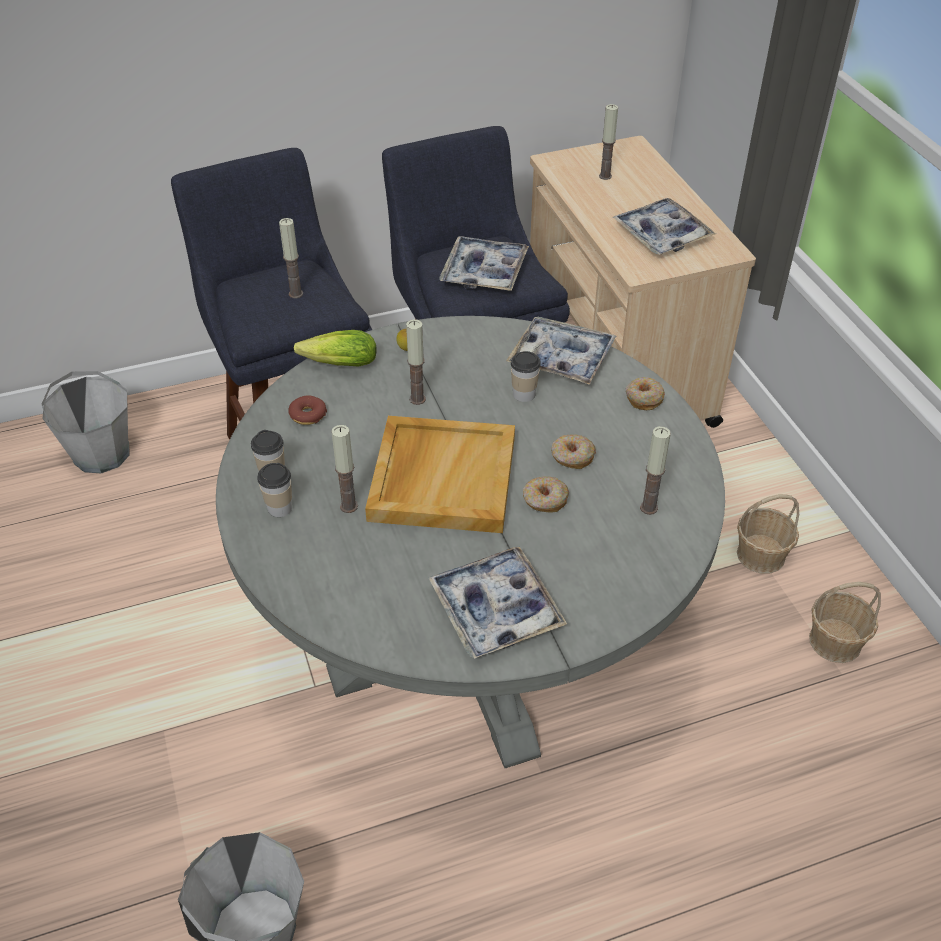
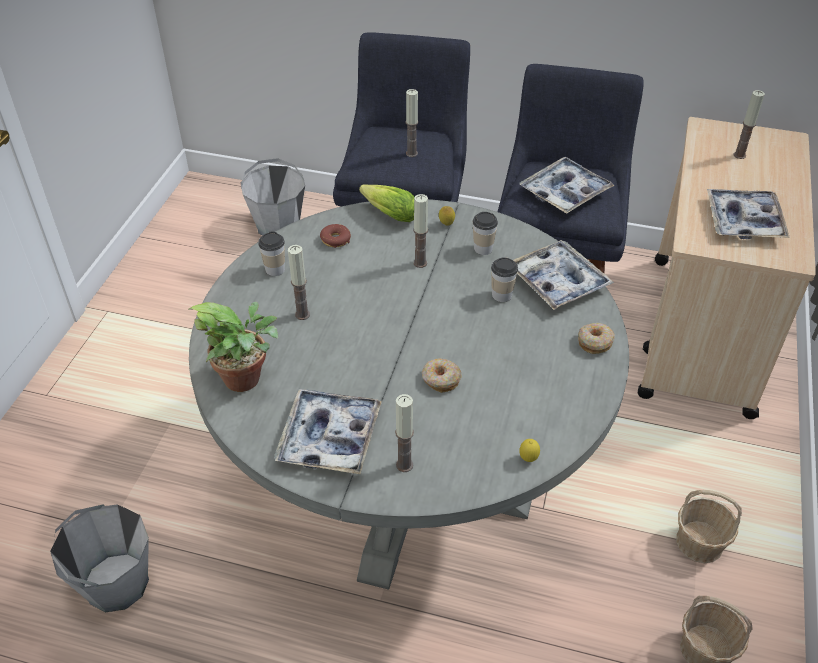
camera: 35 degrees right, 0 degrees up
cup [257,463,292,517] -> cup moved to [473,212,498,255]
beige tray [365,416,515,533] -> none
donut [551,434,596,469] -> none
candle [640,426,671,515] -> candle moved to [395,394,414,472]
none -> potted plant [189,302,278,392]
none -> lemon [519,439,540,462]

